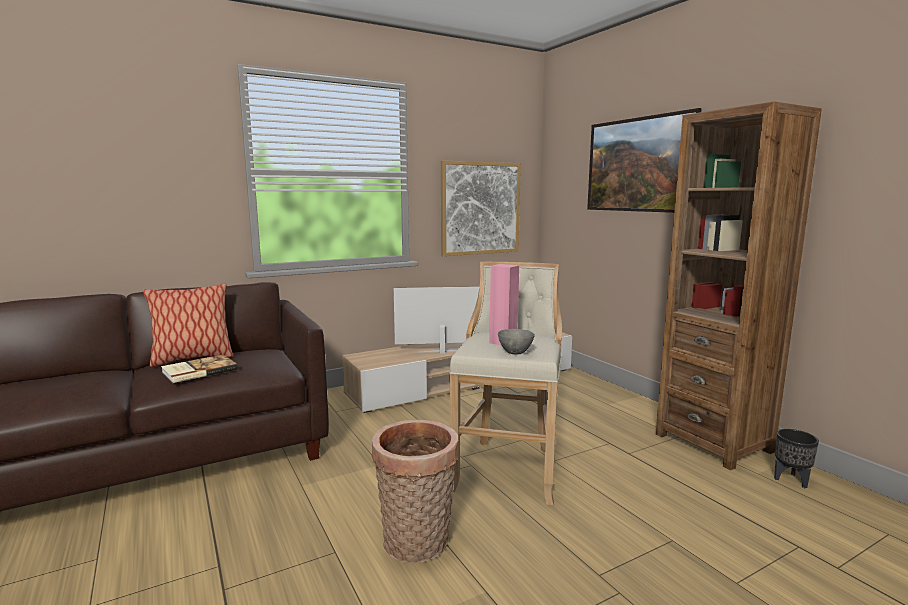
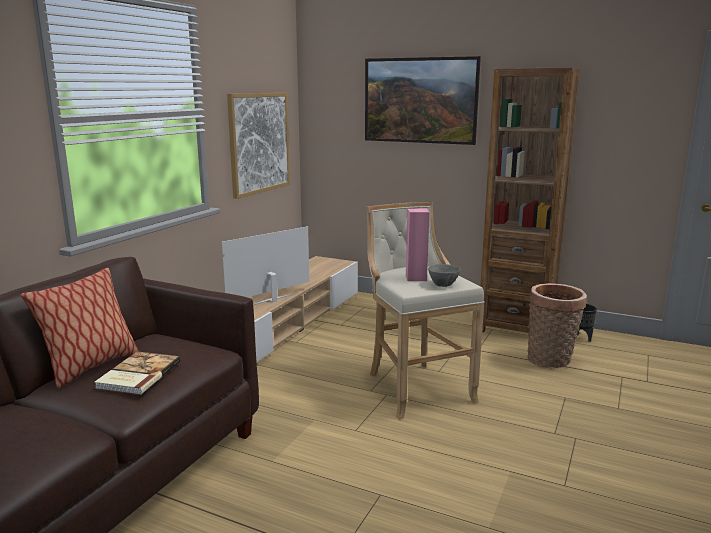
camera: 35 degrees left, 5 degrees up
basket [372,420,459,563] -> basket moved to [527,283,587,369]

